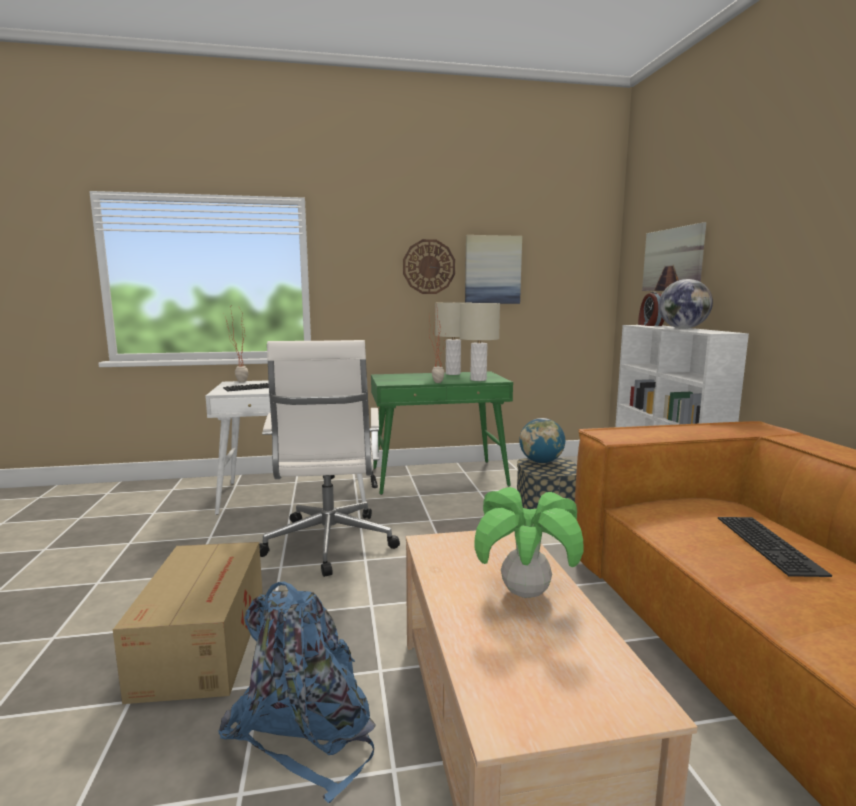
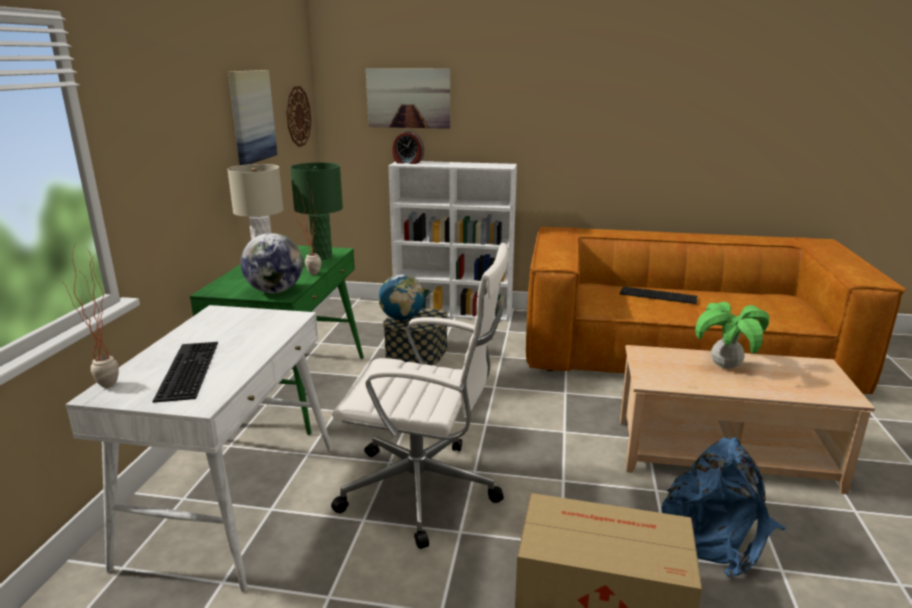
camera: 70 degrees left, 10 degrees up
wall clock [403,239,455,294] -> wall clock moved to [286,86,311,147]
beige table lamp [460,303,500,381] -> green table lamp [290,162,343,260]
globe [659,279,713,329] -> globe moved to [241,233,303,293]

